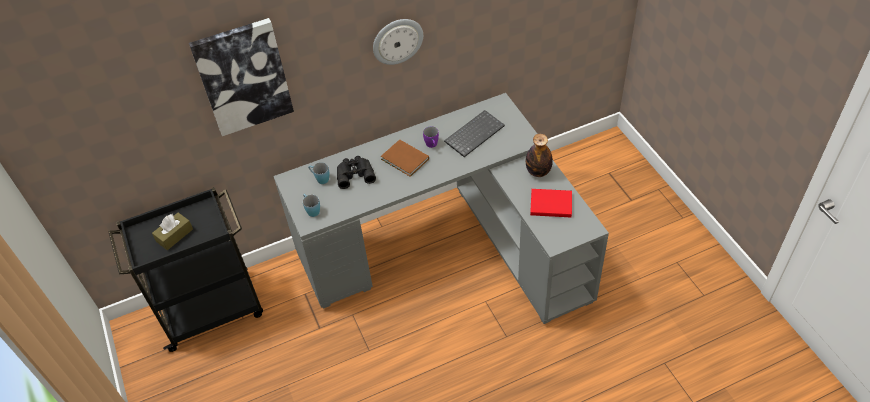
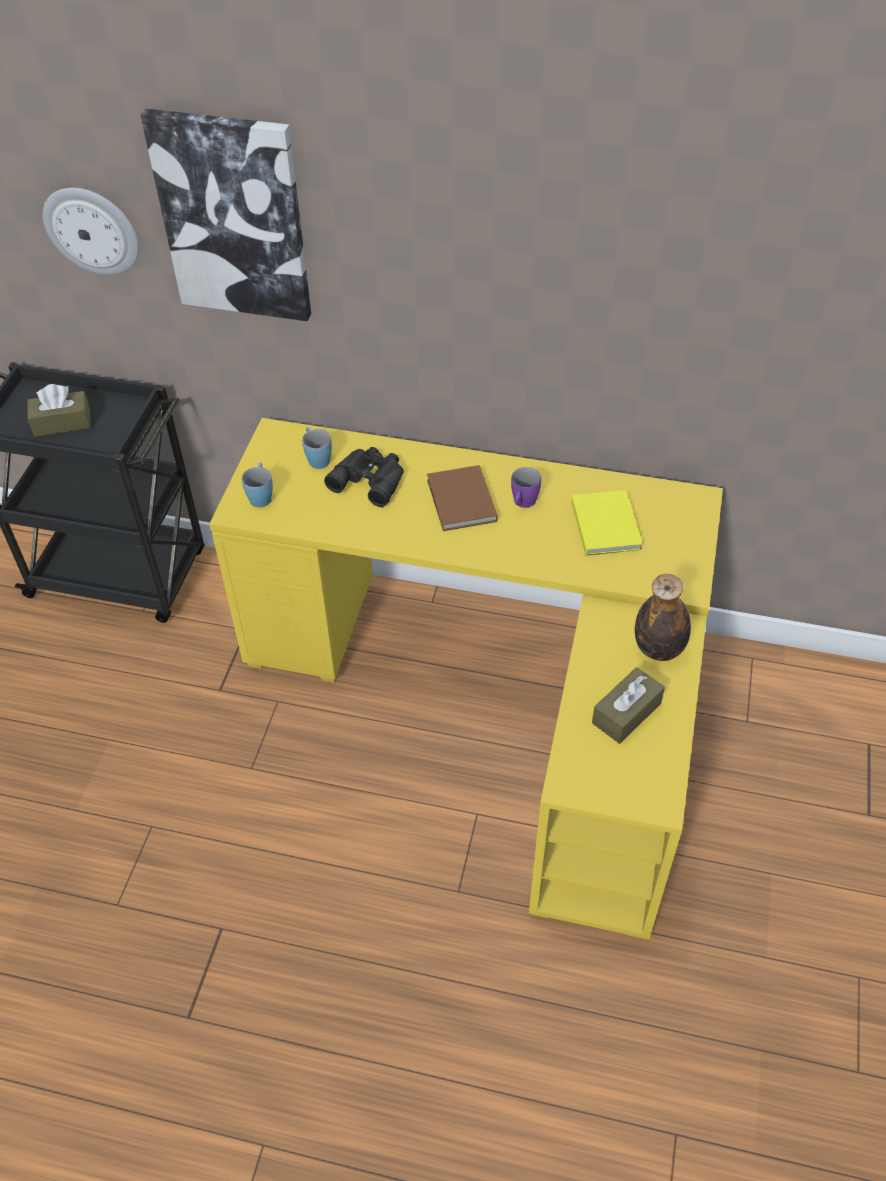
camera: 35 degrees right, 0 degrees up
grey desk [273,93,609,324] -> yellow desk [209,418,723,939]
wall clock [373,19,423,65] -> wall clock moved to [43,188,139,275]
keyboard [444,110,505,157] -> yellow book [571,490,643,556]
red book [530,189,572,217] -> brown tissue box [592,667,665,744]

